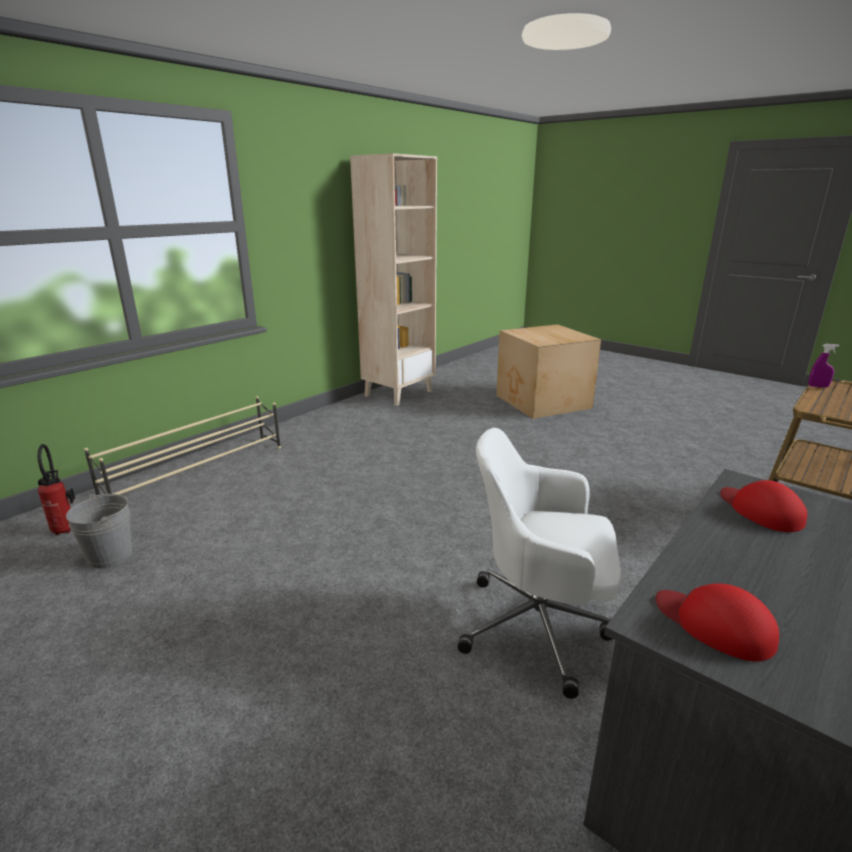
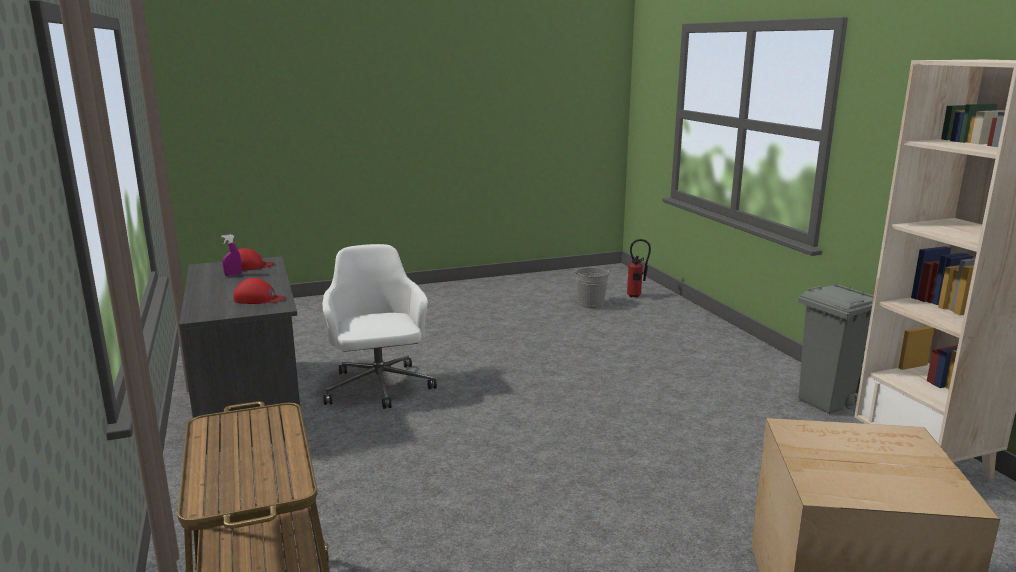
camera: 120 degrees right, 5 degrees down
beige shoe rack [84,396,281,497] -> none
white office chair [458,428,622,699] -> white office chair turned 60 degrees counterclockwise [322,244,437,409]
purple spray bottle [809,344,839,388] -> purple spray bottle moved to [221,234,242,276]
none -> grey trash can [798,283,874,414]

